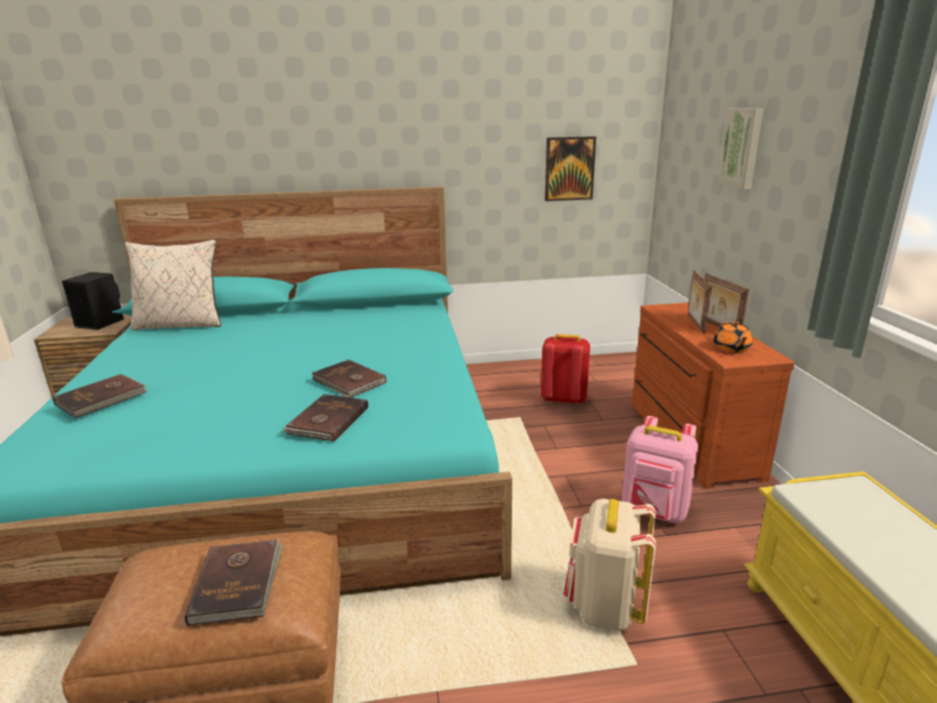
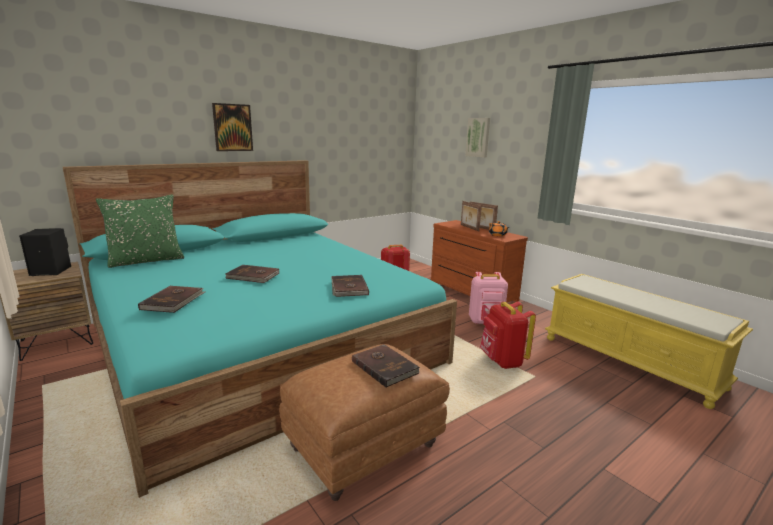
camera: 30 degrees left, 5 degrees down
beige pillow [125,240,221,330] -> green pillow [96,194,184,268]
brown book [312,359,386,398] -> brown book moved to [225,265,279,283]
picture [545,136,596,201] -> picture moved to [212,103,253,151]
beige backpack [563,499,656,631] -> red backpack [480,302,536,369]

